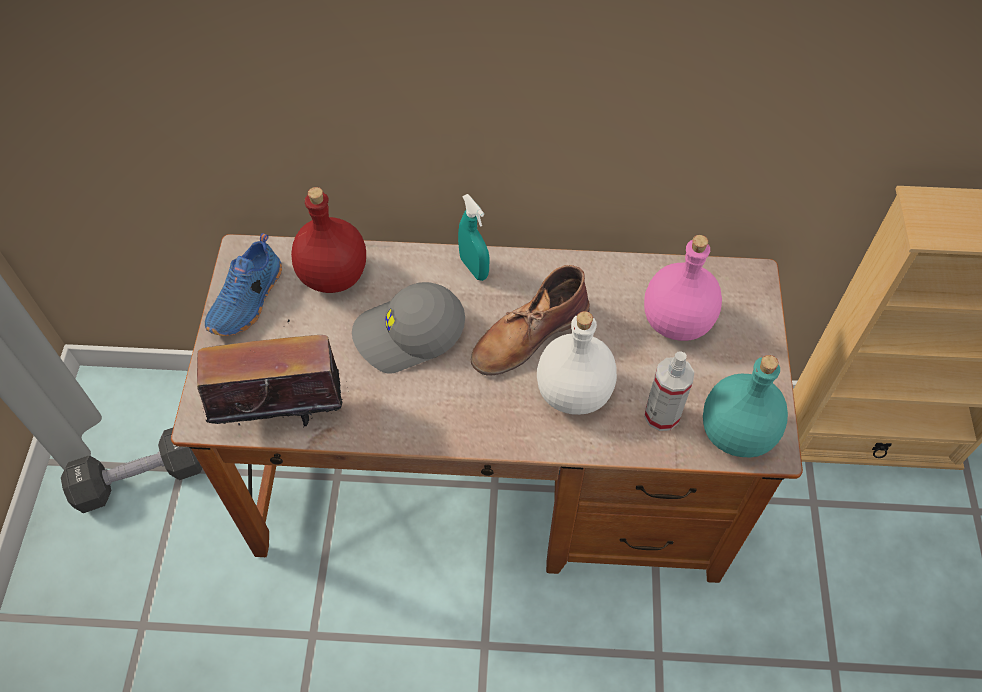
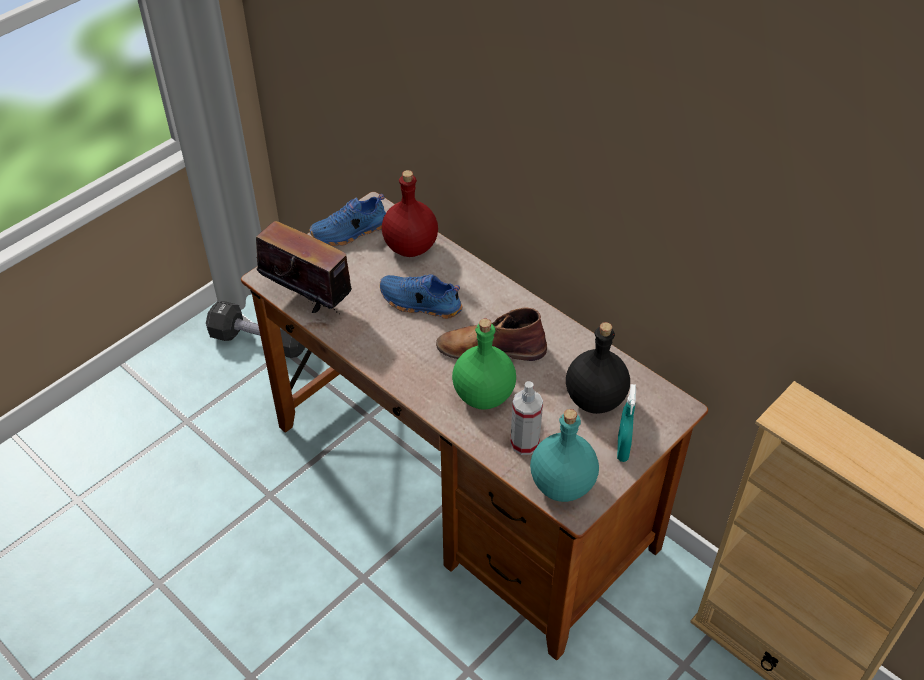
camera: 40 degrees right, 10 degrees down
grey cap [352,282,465,373] -> blue shoe [380,274,463,319]
turquoise spray bottle [458,194,490,281] -> turquoise spray bottle moved to [617,384,636,462]
white bottle [537,311,617,415] -> green bottle [452,319,516,410]
pink bottle [644,235,722,341] -> black bottle [566,322,630,414]

